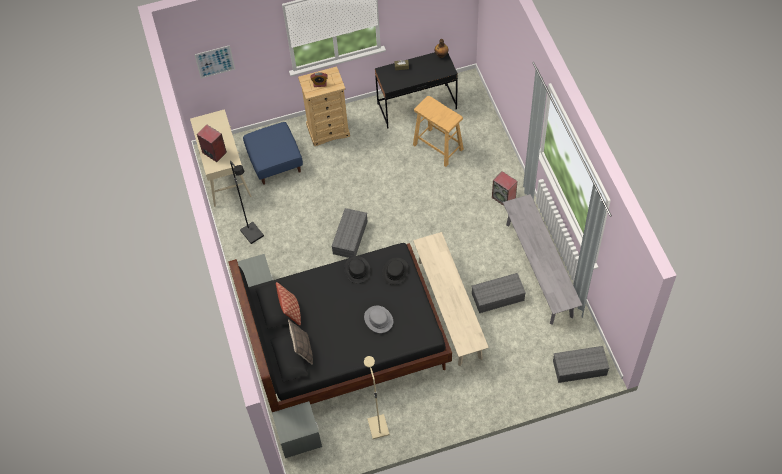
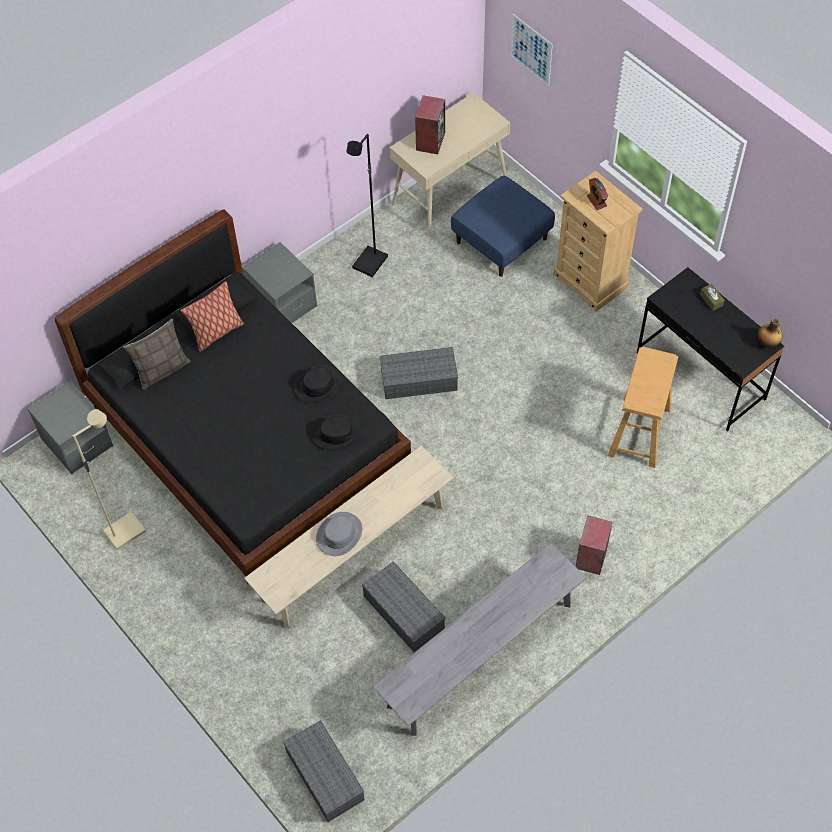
camera: 65 degrees right, 0 degrees up
grey hat [364,306,393,333] -> grey hat moved to [316,512,362,556]

